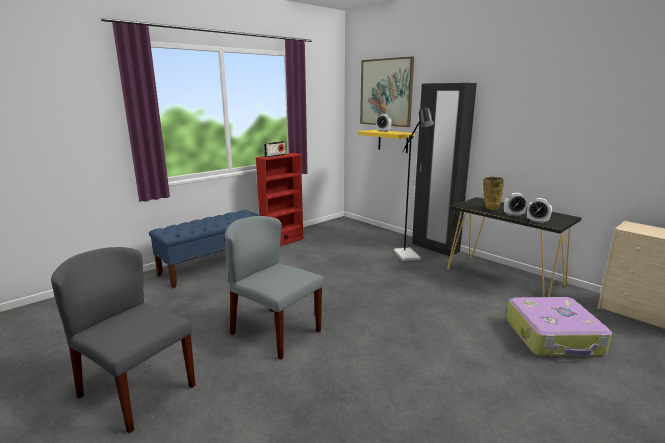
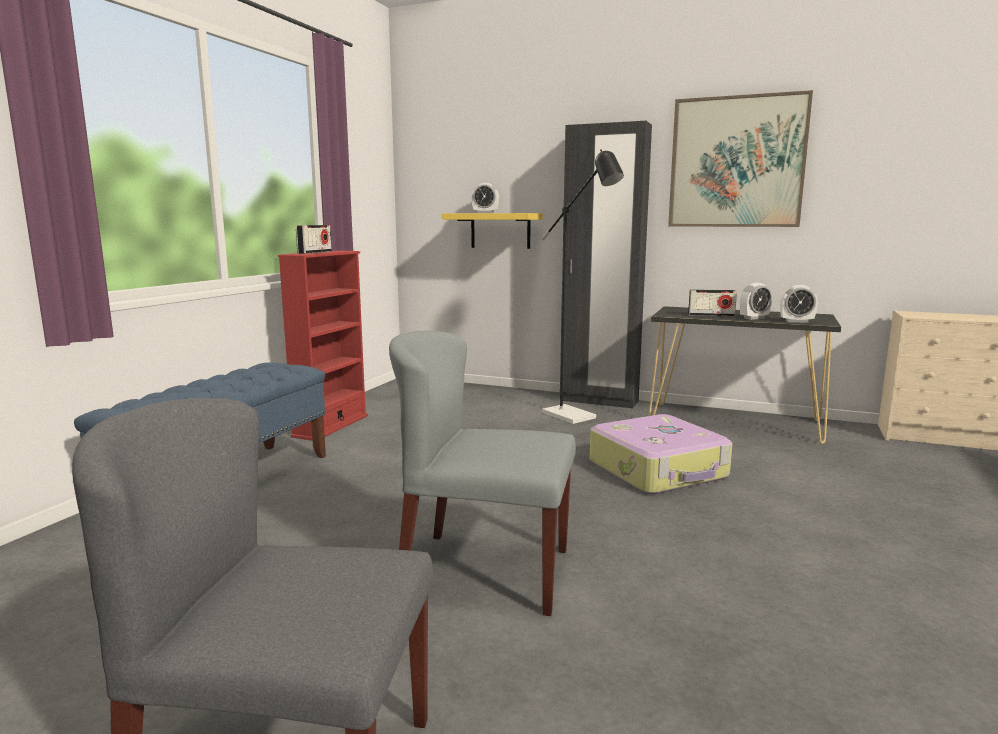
camera: 25 degrees left, 5 degrees down
picture [360,57,414,127] -> picture moved to [668,90,813,227]
beige vase [483,177,504,211] -> radio [688,289,737,316]
suitcase [506,297,612,357] -> suitcase moved to [590,414,732,494]

